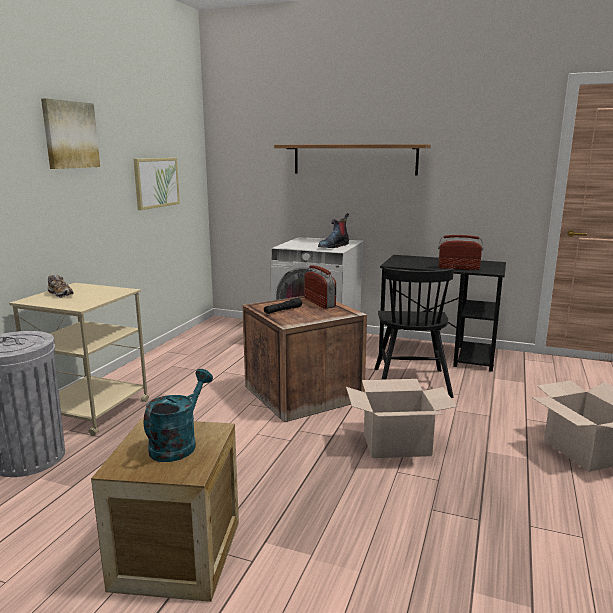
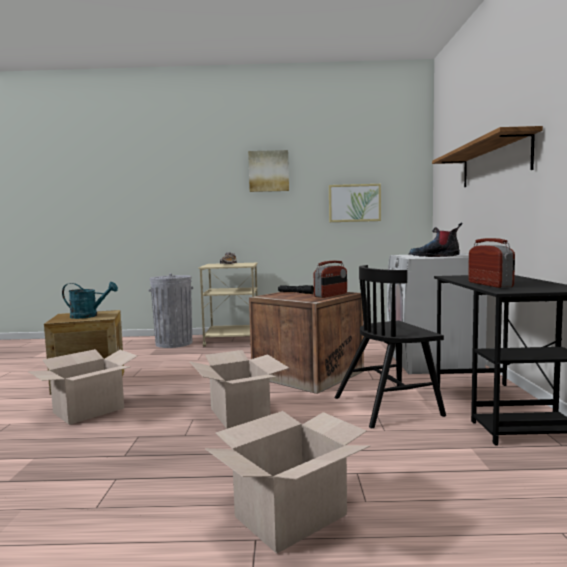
camera: 70 degrees right, 10 degrees down
none -> cardboard box [28,349,137,425]

